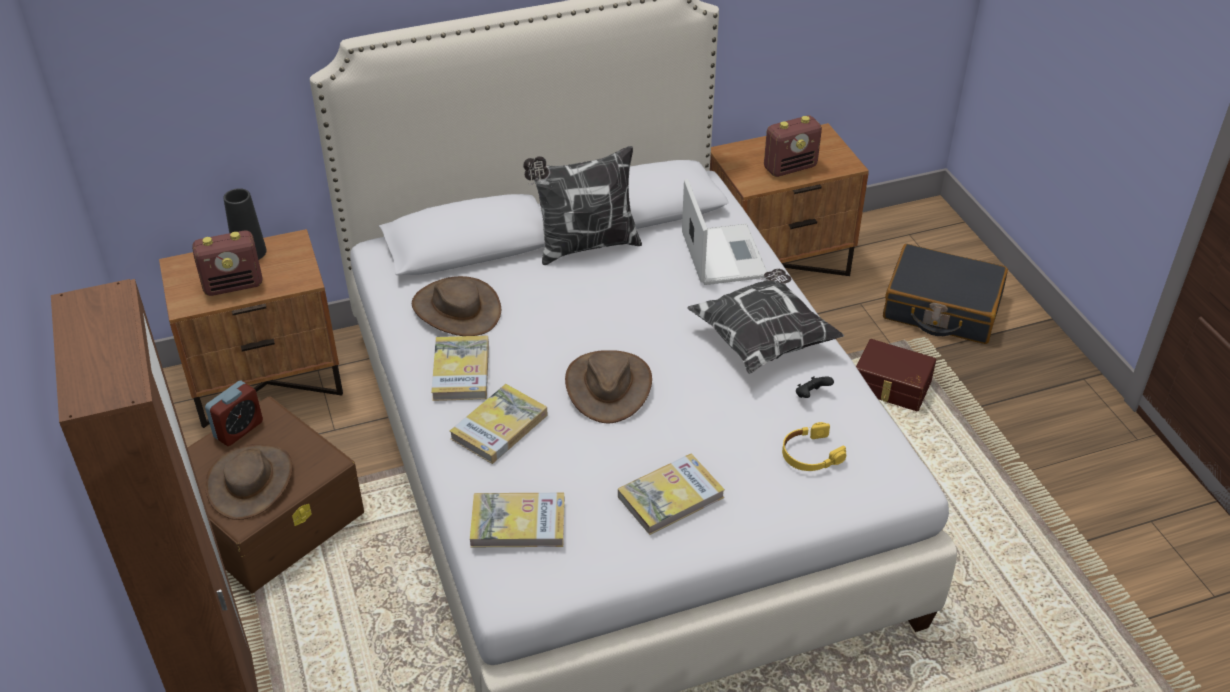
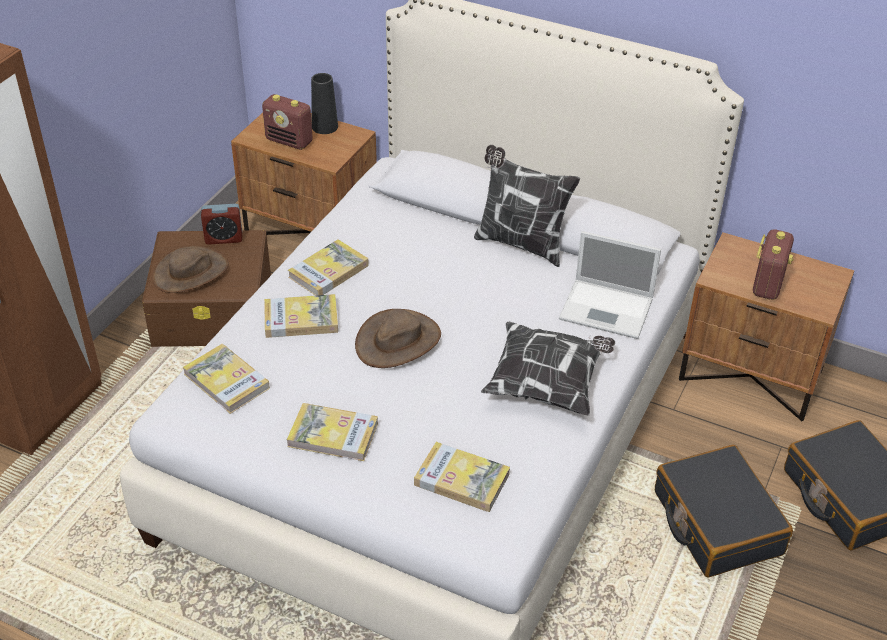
camera: 45 degrees right, 0 degrees up
brown hat [412,276,501,336] -> none
laptop [682,179,767,285] -> laptop turned 75 degrees clockwise [559,231,661,339]
radio [764,116,822,177] -> radio turned 90 degrees counterclockwise [753,229,794,300]
yellow headphones [782,422,846,471] -> book [414,442,510,512]
black game controller [796,376,834,398] -> none
brown storage box [856,339,936,411] -> black suitcase [655,445,793,577]

